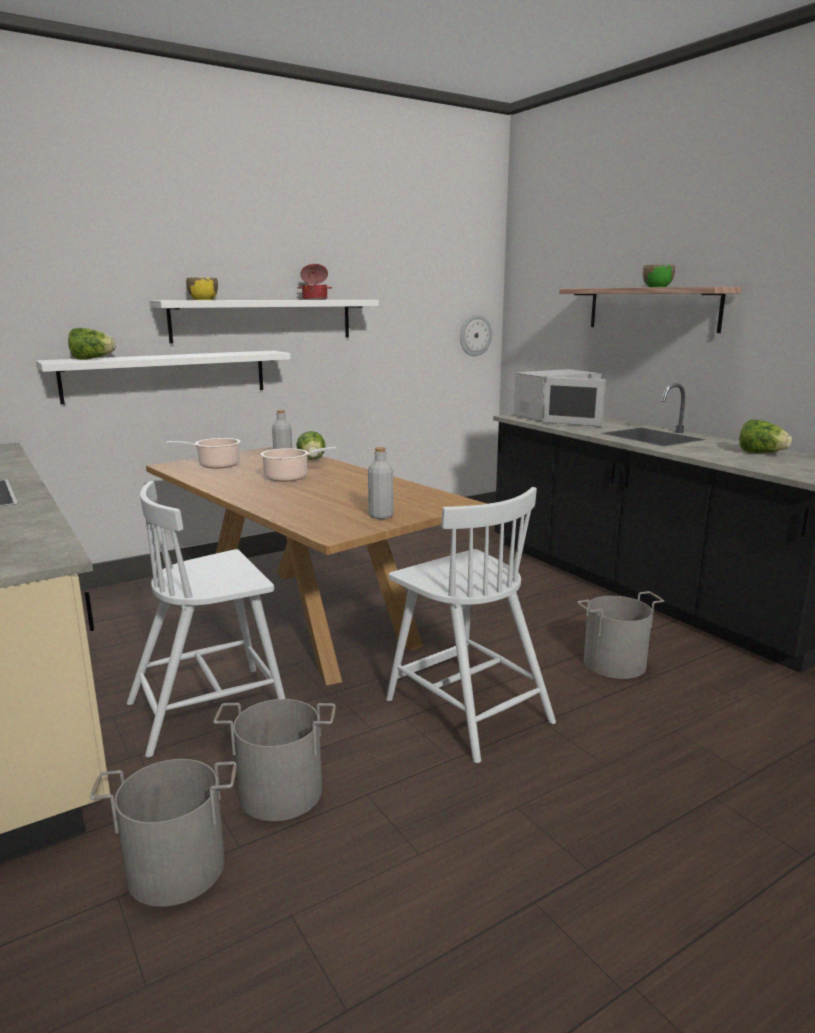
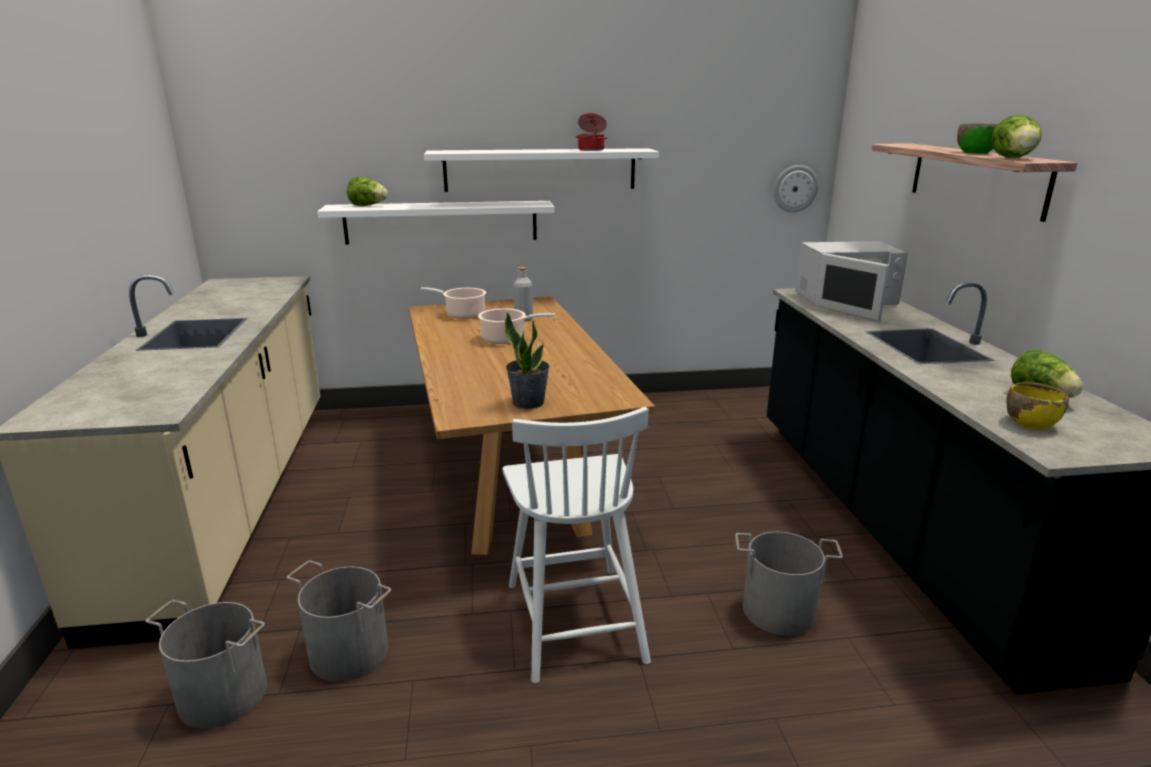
camera: 25 degrees right, 5 degrees up
white chair [127,481,286,758] -> none
yellow bowl [186,278,218,300] -> yellow bowl moved to [1006,382,1069,430]
lettuce [296,431,326,460] -> lettuce moved to [991,115,1042,158]
grey bottle [368,447,393,519] -> potted plant [504,313,550,409]

